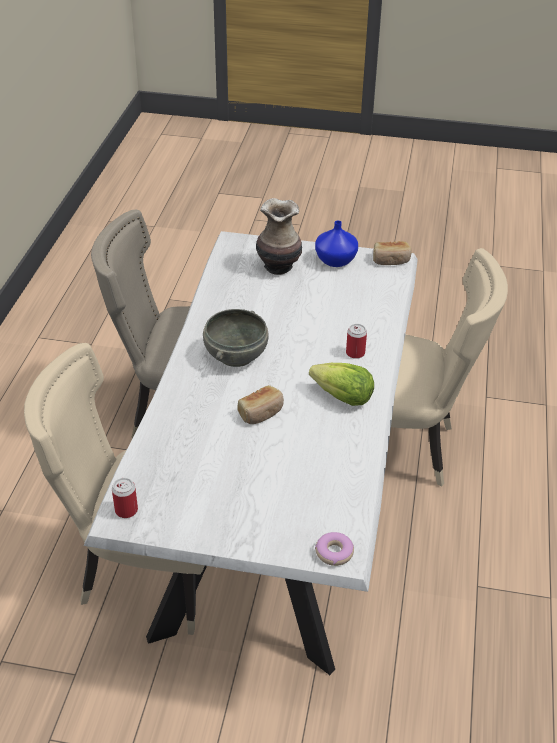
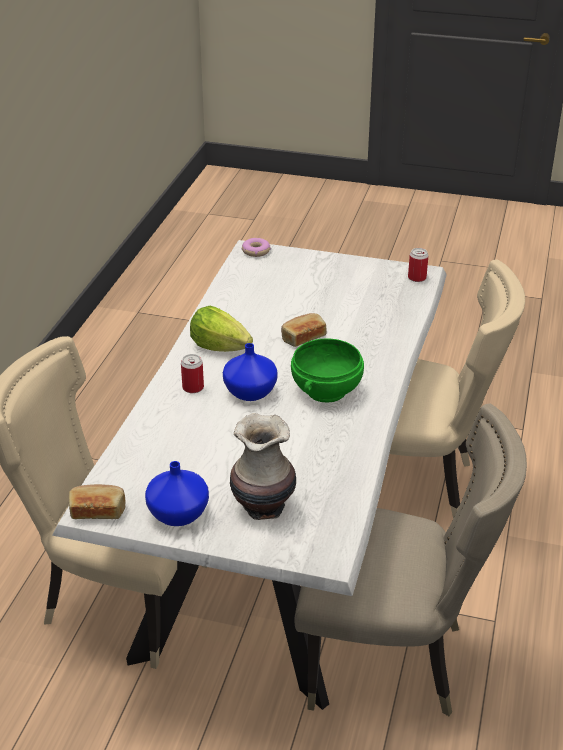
camera: 175 degrees left, 5 degrees down
grey bowl [203,309,269,367] -> green bowl [291,338,364,402]
none -> blue vase [223,343,278,401]

